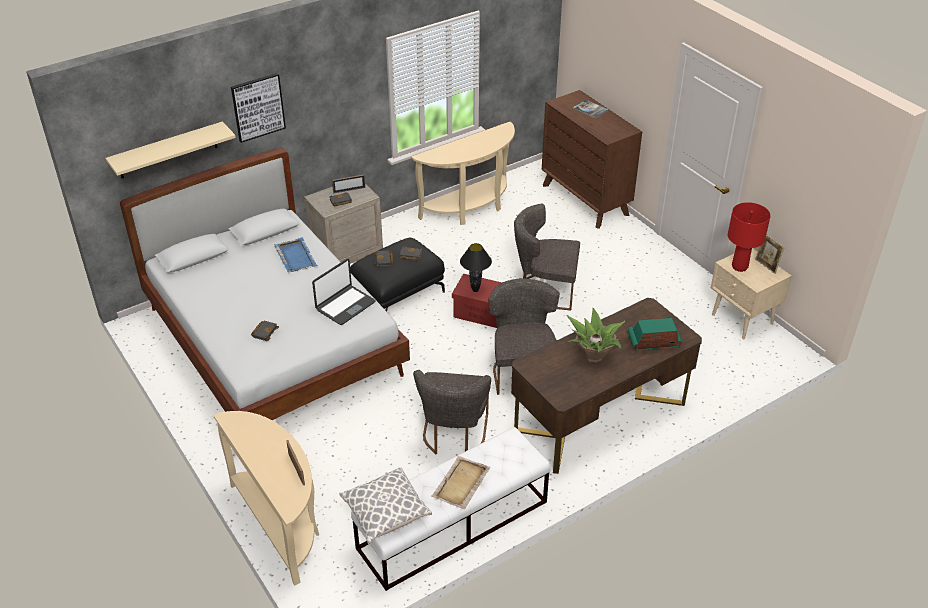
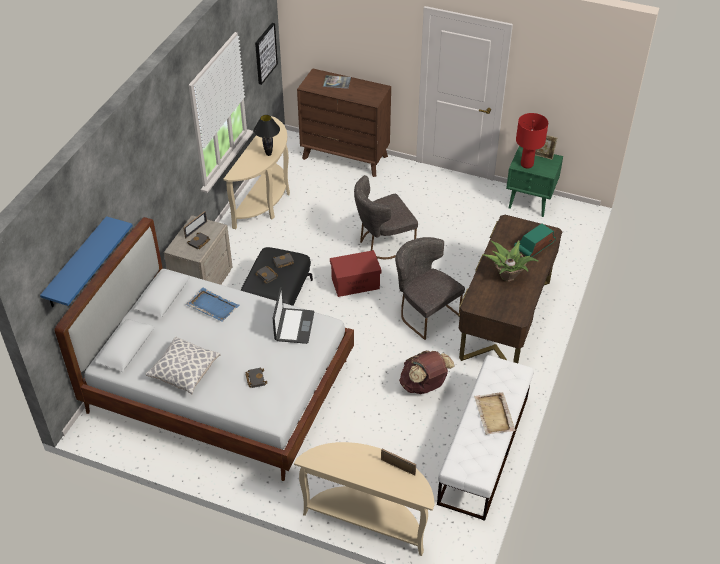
camera: 35 degrees left, 5 degrees up
beige shelf [105,121,236,178] -> blue shelf [40,216,133,307]
picture [231,73,286,143] -> picture moved to [255,23,278,85]
pillow [339,467,432,544] -> pillow moved to [146,336,221,394]
grey chair [413,370,491,455] -> brown backpack [399,351,455,394]
black table lamp [460,243,492,292] -> black table lamp moved to [254,115,280,156]
beige nightstand [711,248,792,339] -> green nightstand [506,146,563,217]

